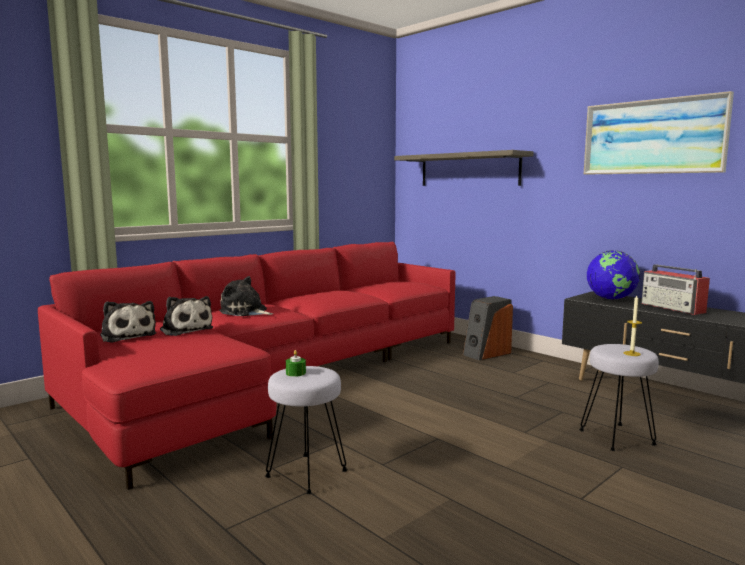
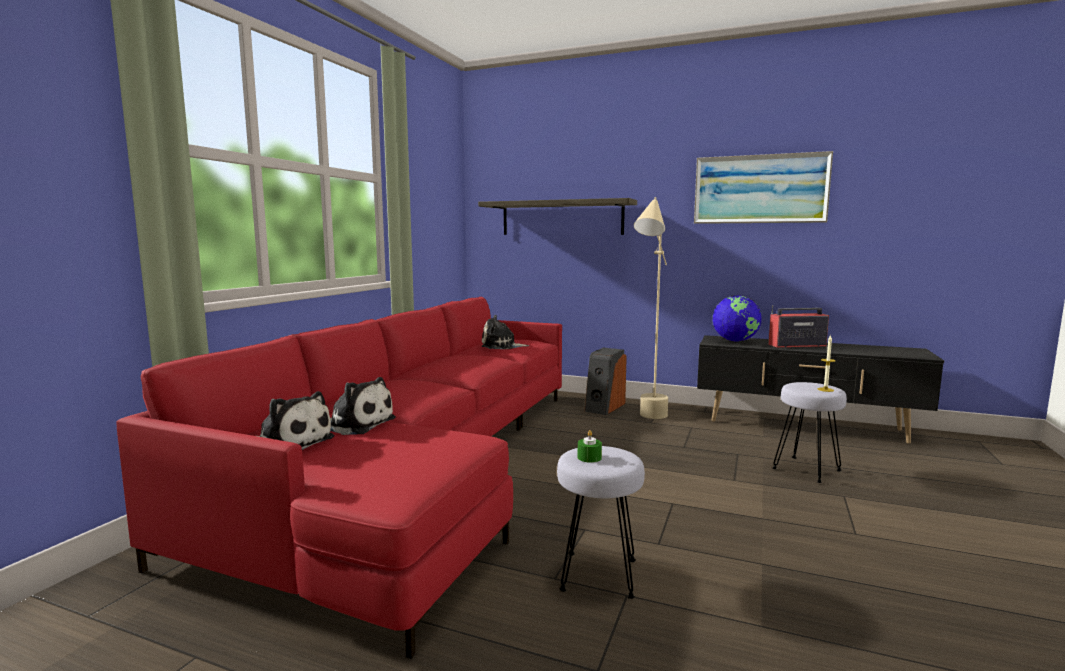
camera: 25 degrees left, 0 degrees up
plush toy [219,276,273,316] -> plush toy moved to [482,315,529,349]
radio [642,264,710,315] -> radio turned 135 degrees clockwise [768,305,829,347]
none -> beige floor lamp [634,197,668,419]

